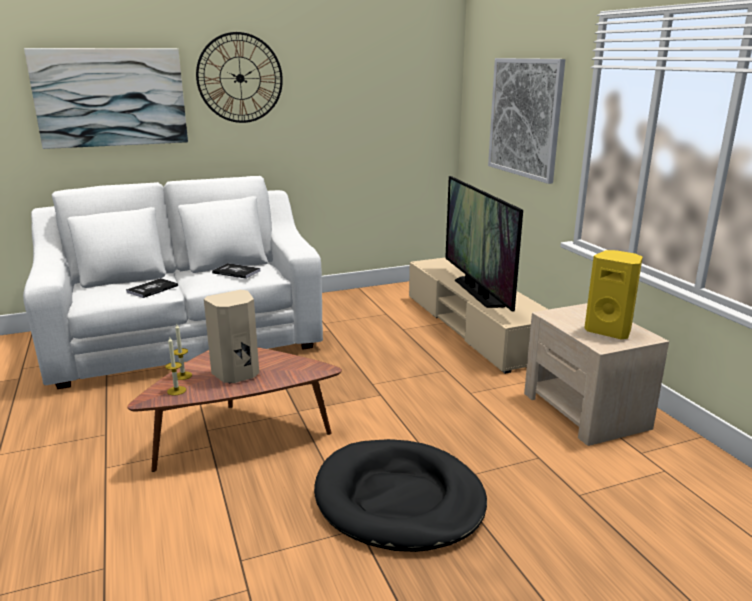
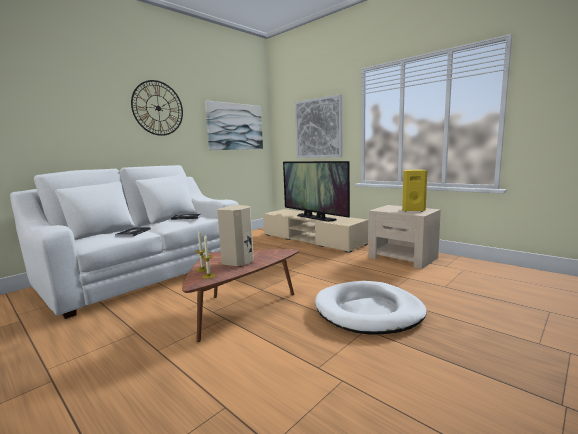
camera: 25 degrees left, 10 degrees down
picture [24,48,188,149] -> picture moved to [205,101,263,150]
black dog bed [314,439,487,552] -> white dog bed [315,281,427,334]

